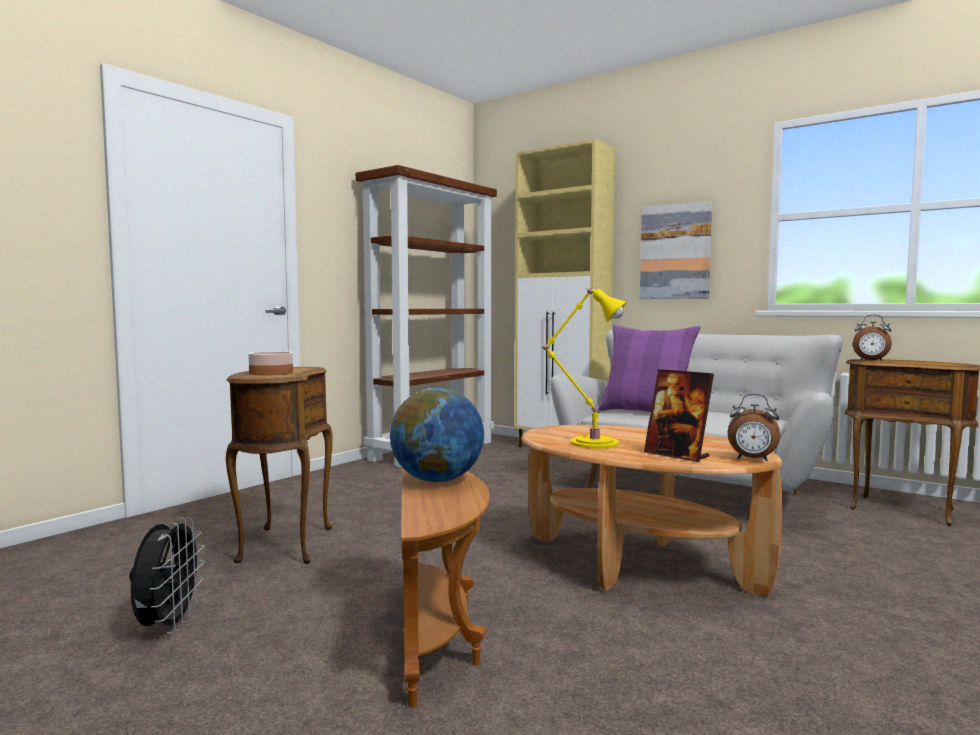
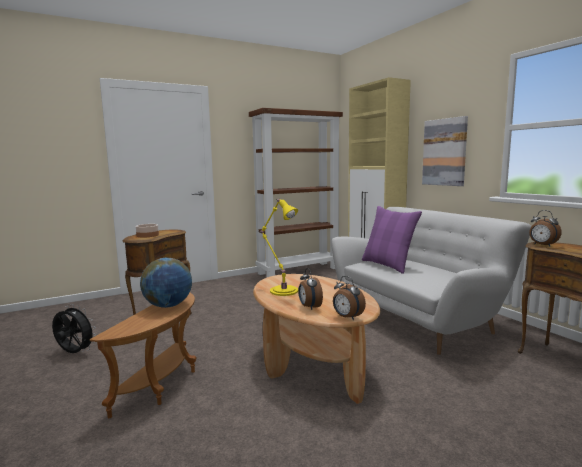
camera: 25 degrees right, 5 degrees up
black fan [130,517,205,634] -> black fan turned 90 degrees counterclockwise [52,304,97,353]
picture frame [644,369,714,462] -> alarm clock [298,268,323,310]

